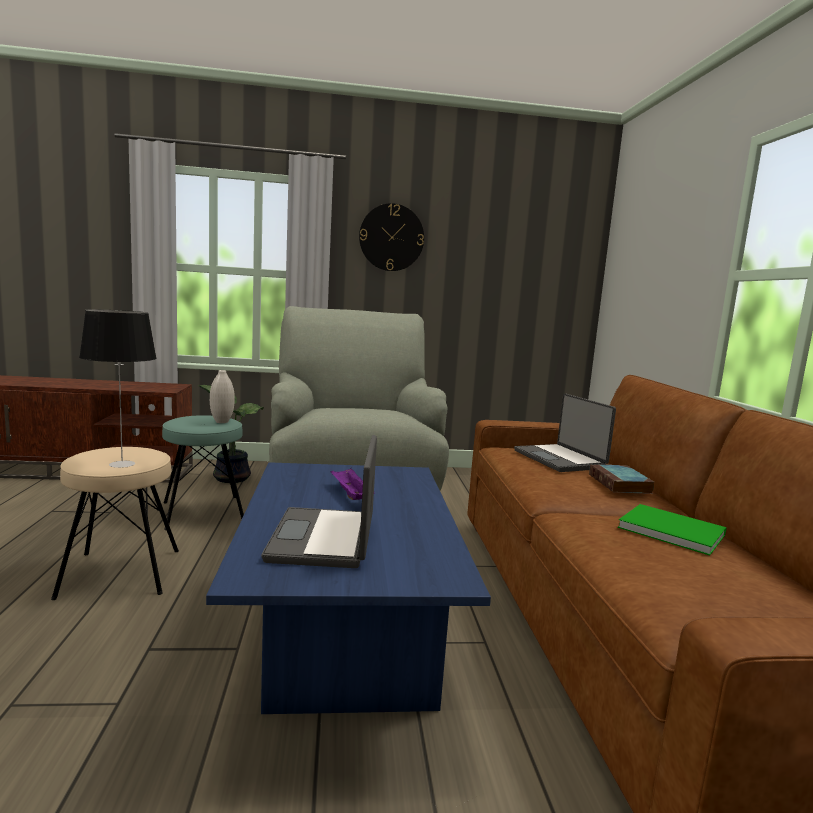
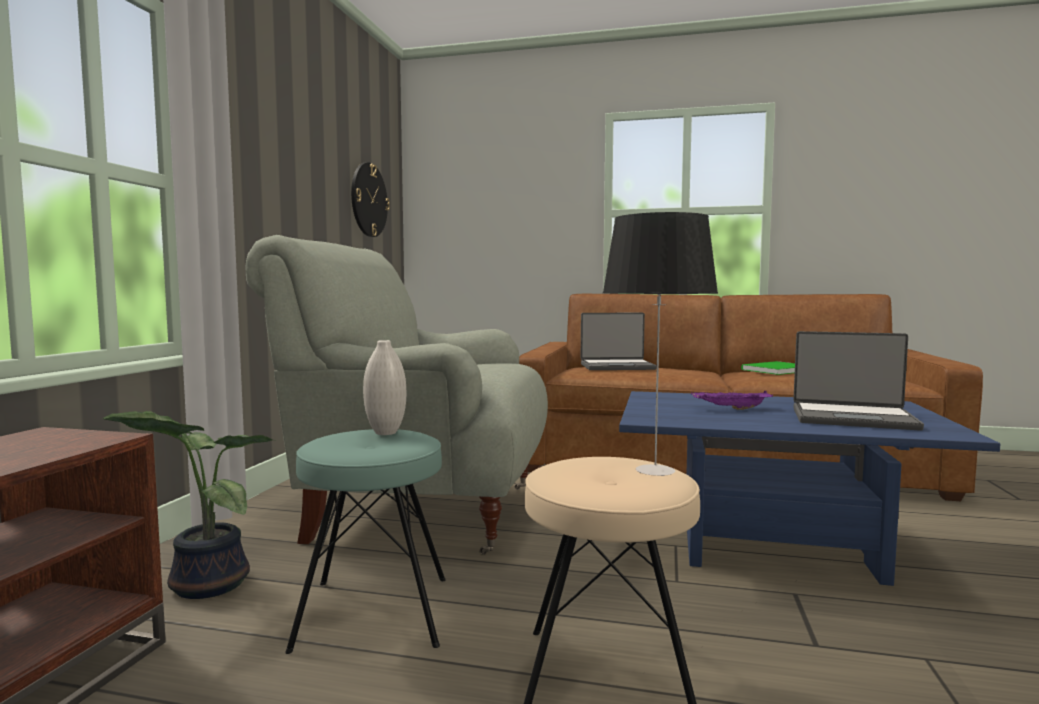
camera: 70 degrees left, 5 degrees down
wall clock [359,203,424,271] -> wall clock moved to [351,162,390,237]
book [589,464,654,494] -> none

